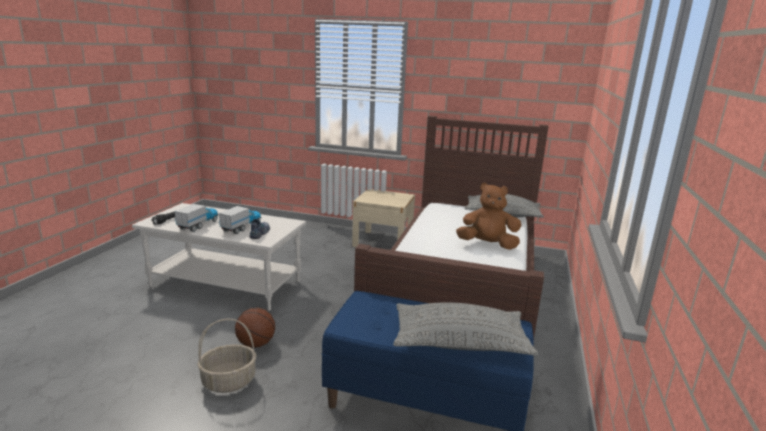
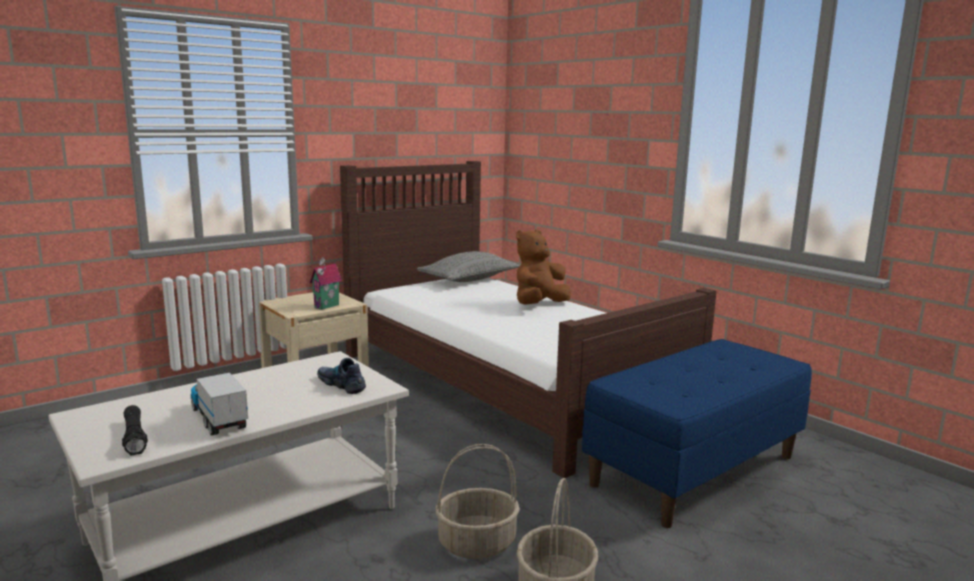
camera: 55 degrees left, 5 degrees down
toy truck [219,206,261,234] -> none
basketball [235,308,275,348] -> basket [436,444,520,559]
grey pillow [393,302,538,356] -> none
none -> toy house [310,257,342,310]

